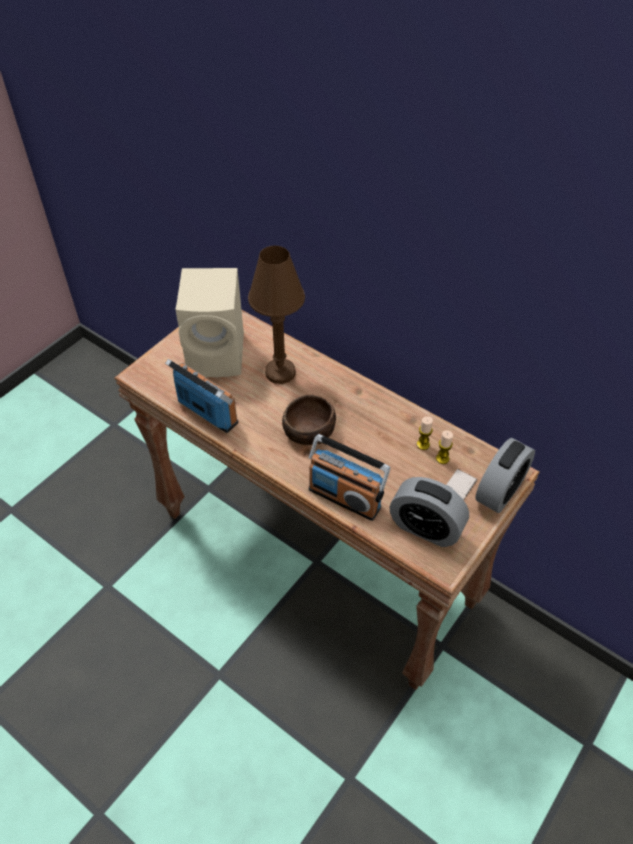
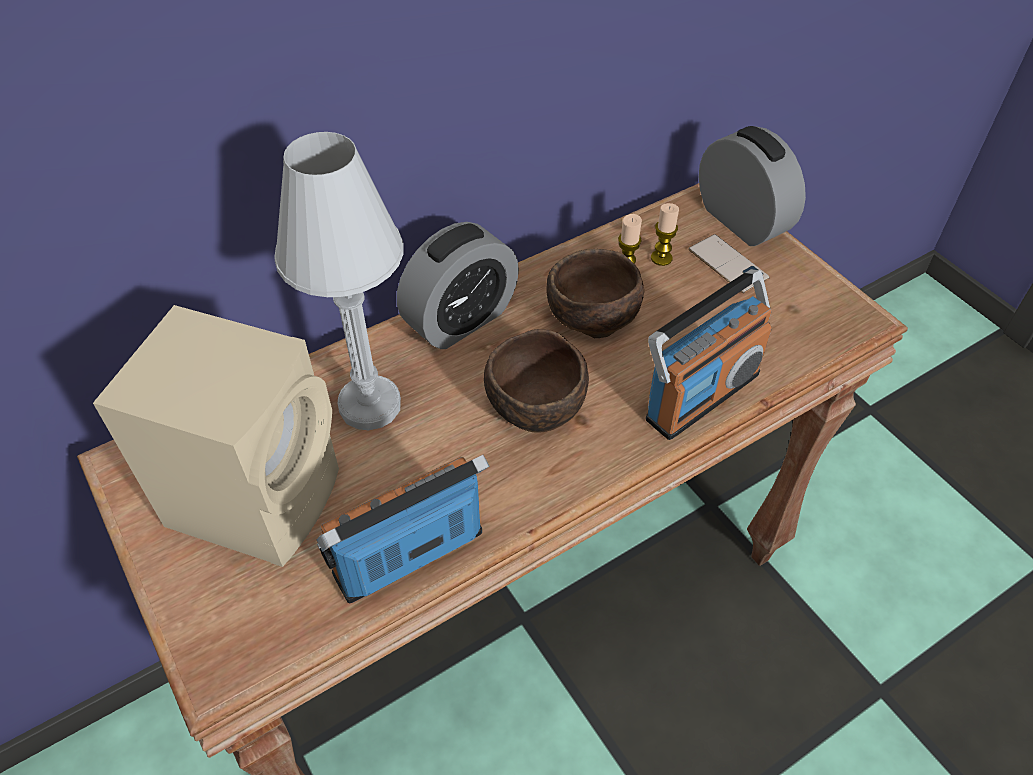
camera: 70 degrees left, 0 degrees up
brown table lamp [248,246,305,384] -> white table lamp [274,132,404,431]
alarm clock [390,477,469,547] -> alarm clock moved to [397,222,519,349]
none -> brown bowl [546,249,644,338]

